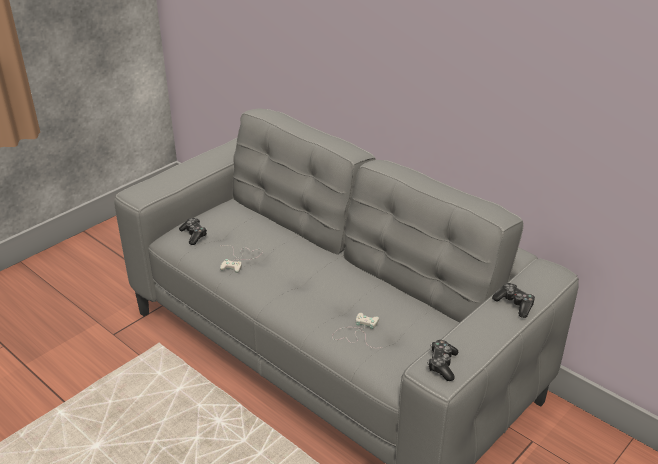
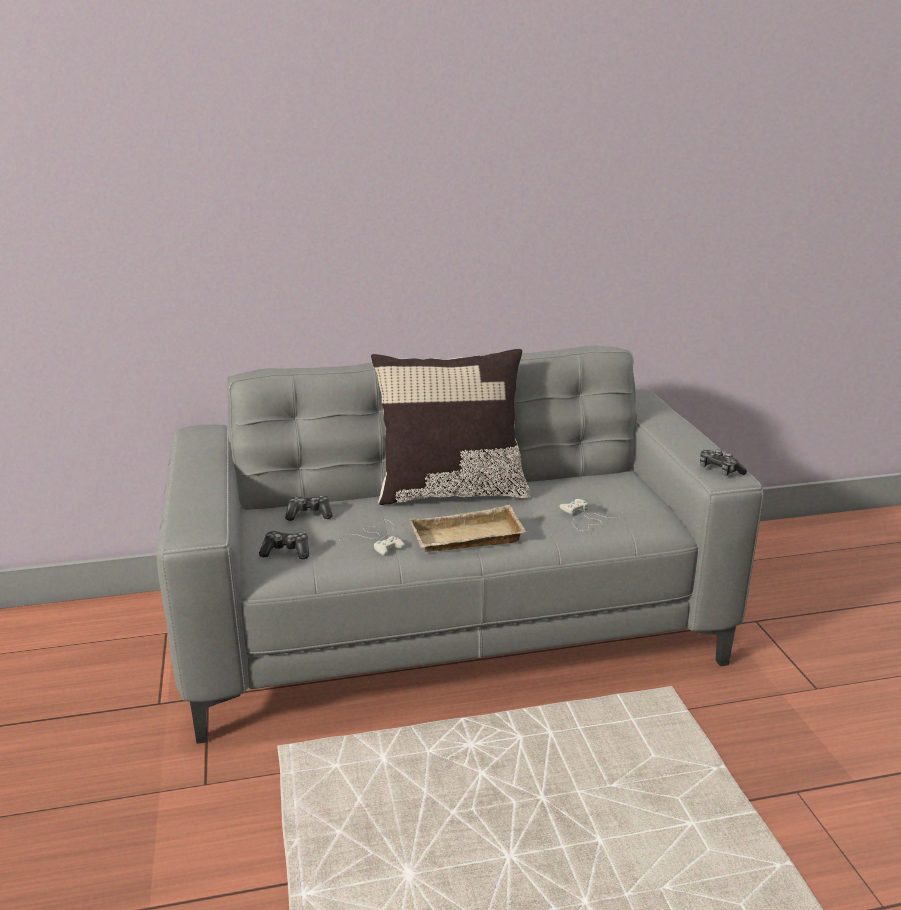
camera: 55 degrees left, 10 degrees down
game controller [492,283,535,318] -> game controller moved to [285,495,332,521]
none -> pillow [371,349,531,505]
none -> beige tray [409,505,526,552]

